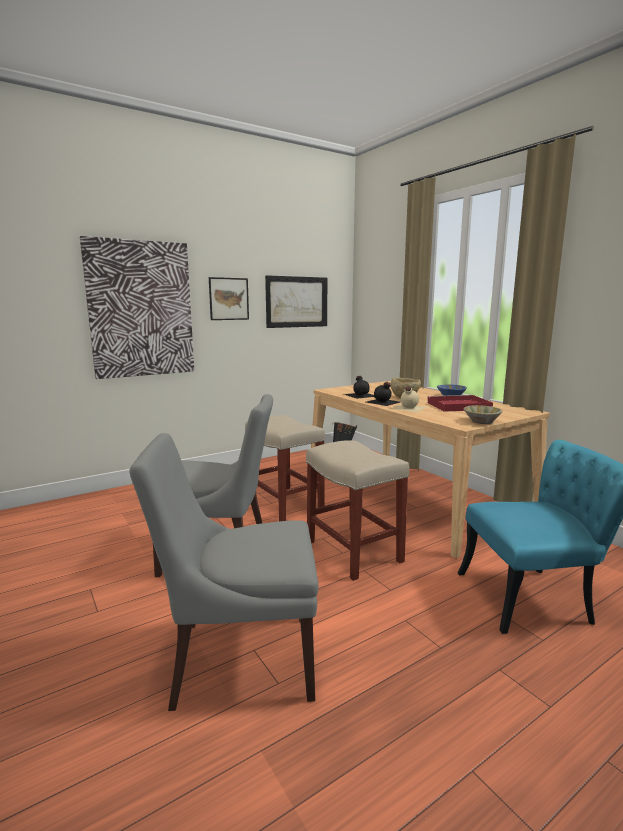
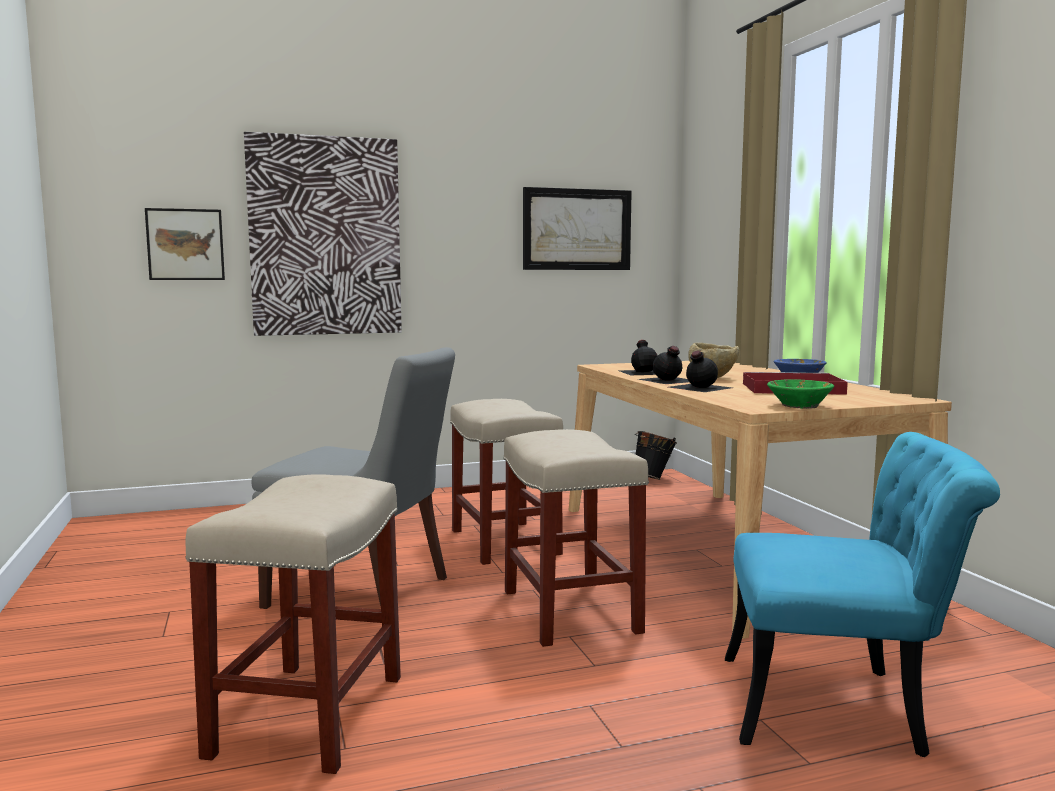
camera: 15 degrees right, 5 degrees down
grey chair [129,433,319,711] -> beige stool [185,474,401,774]
picture [209,277,249,320] -> picture moved to [145,208,225,280]
beige bottle [391,387,427,412] -> black bottle [668,351,732,392]
beige bowl [463,405,503,424] -> green bowl [767,379,834,409]

